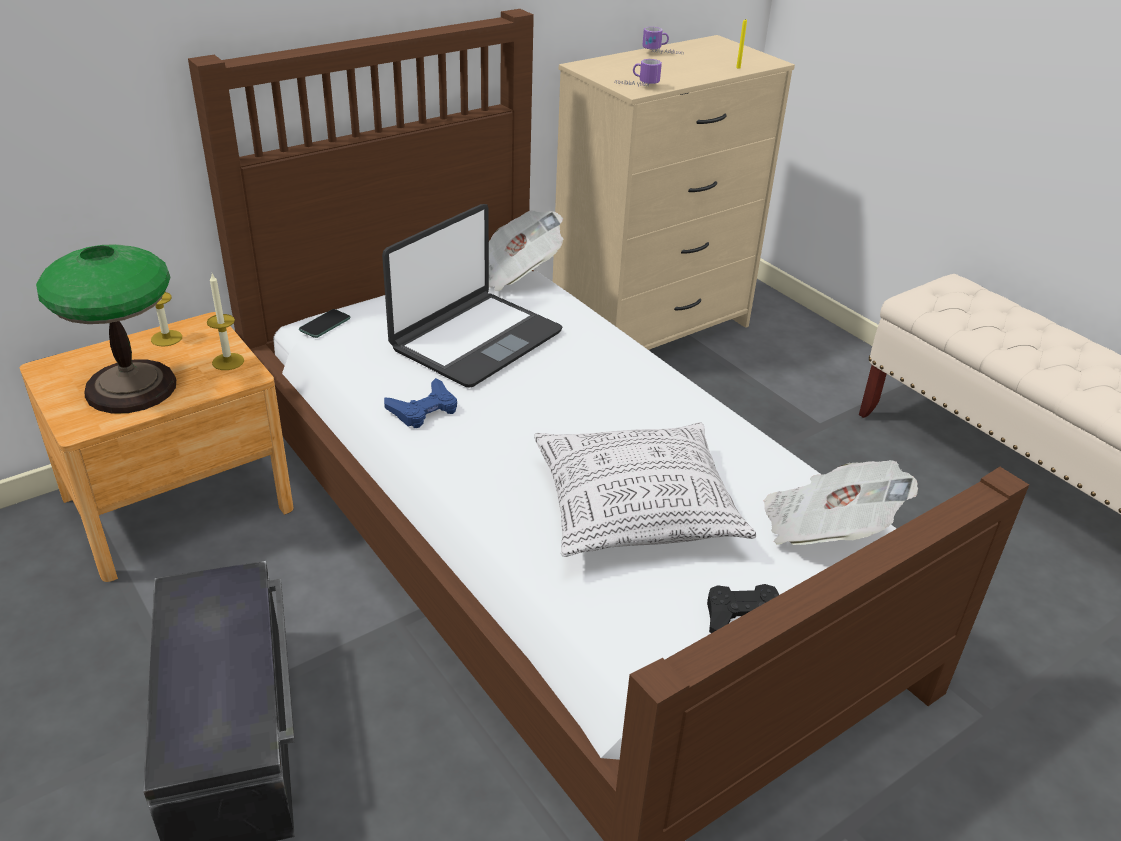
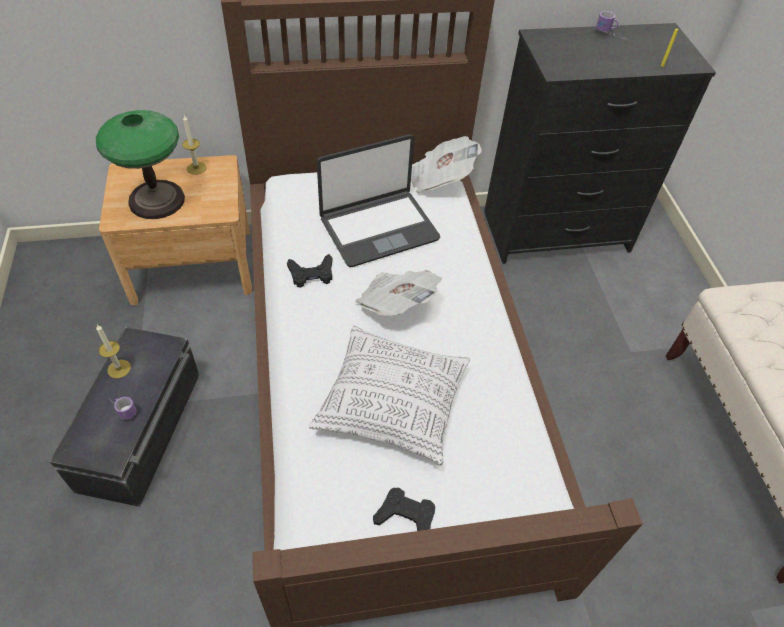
camera: 25 degrees right, 15 degrees up
candle [207,274,244,370] -> candle moved to [96,325,131,379]
phone [299,309,350,338] -> none
blue game controller [384,378,457,428] -> black game controller [287,254,332,288]
beige dresser [553,35,795,350] -> black dresser [484,23,716,264]
mug [615,59,662,87] -> mug moved to [108,397,137,420]
newspaper [764,460,918,545] -> newspaper moved to [355,270,442,316]

